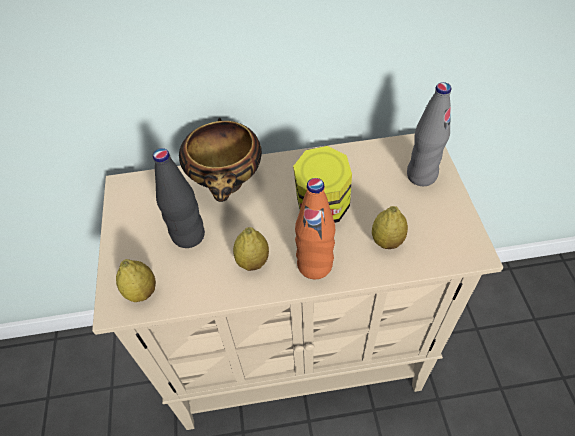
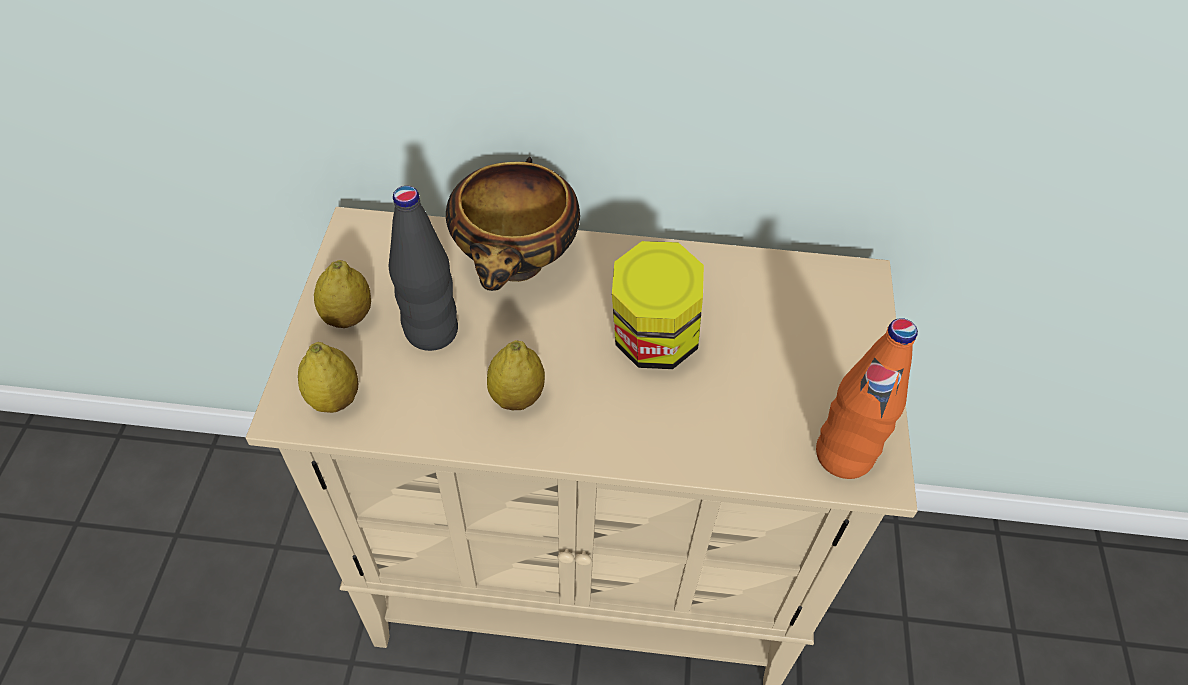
camera: 10 degrees right, 0 degrees up
orange bottle [295,178,335,279] -> orange bottle moved to [816,318,918,479]
lemon [372,206,408,249] -> lemon moved to [314,260,371,328]
grey bottle [407,82,451,186] -> none

